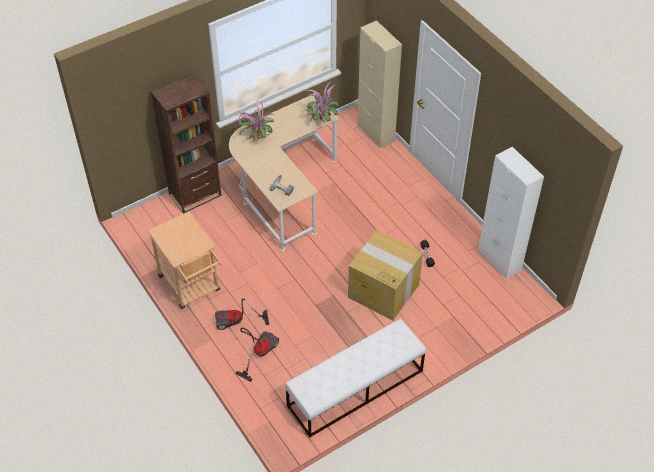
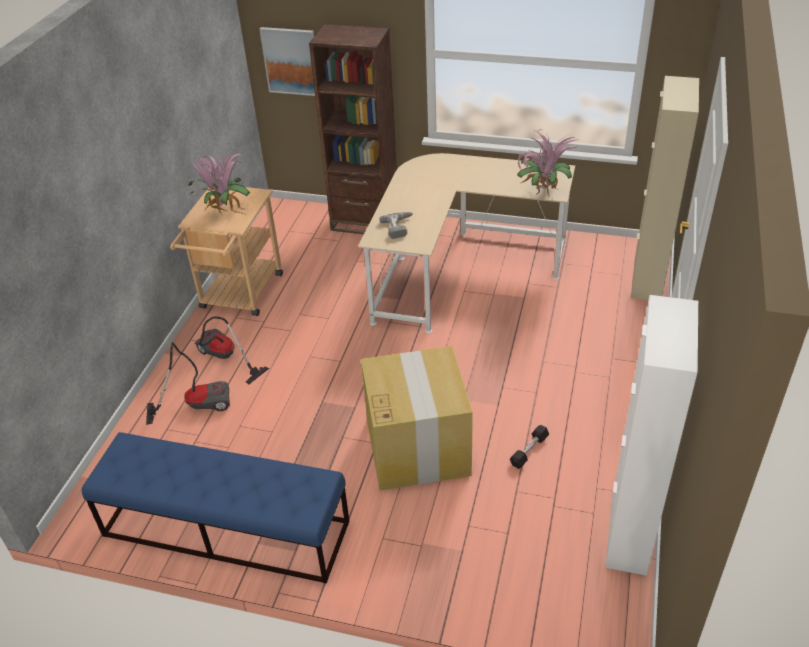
camera: 50 degrees right, 10 degrees down
potted plant [236,102,274,145] -> potted plant moved to [189,150,250,216]
white bench [285,319,426,438] -> blue bench [82,432,349,584]
none -> picture [259,27,315,96]

